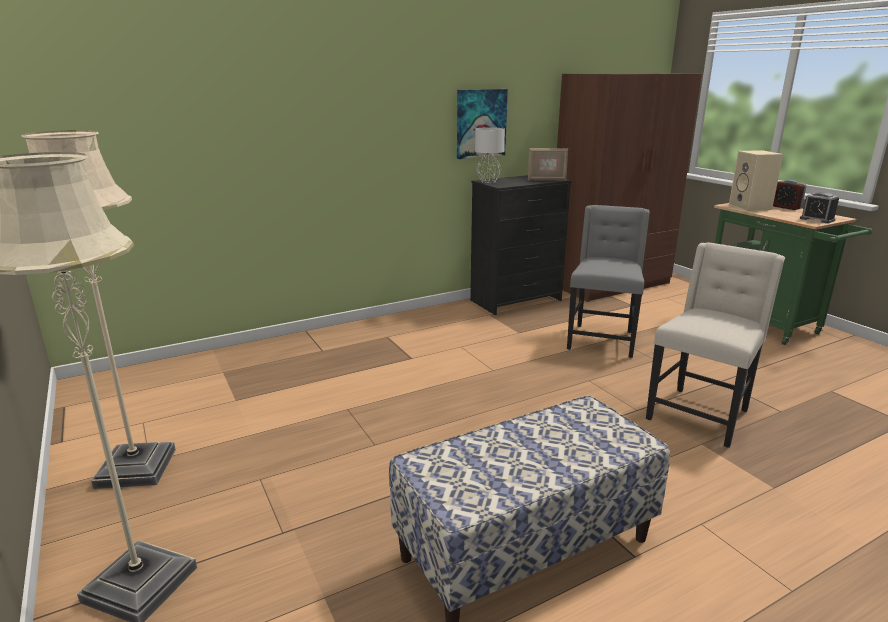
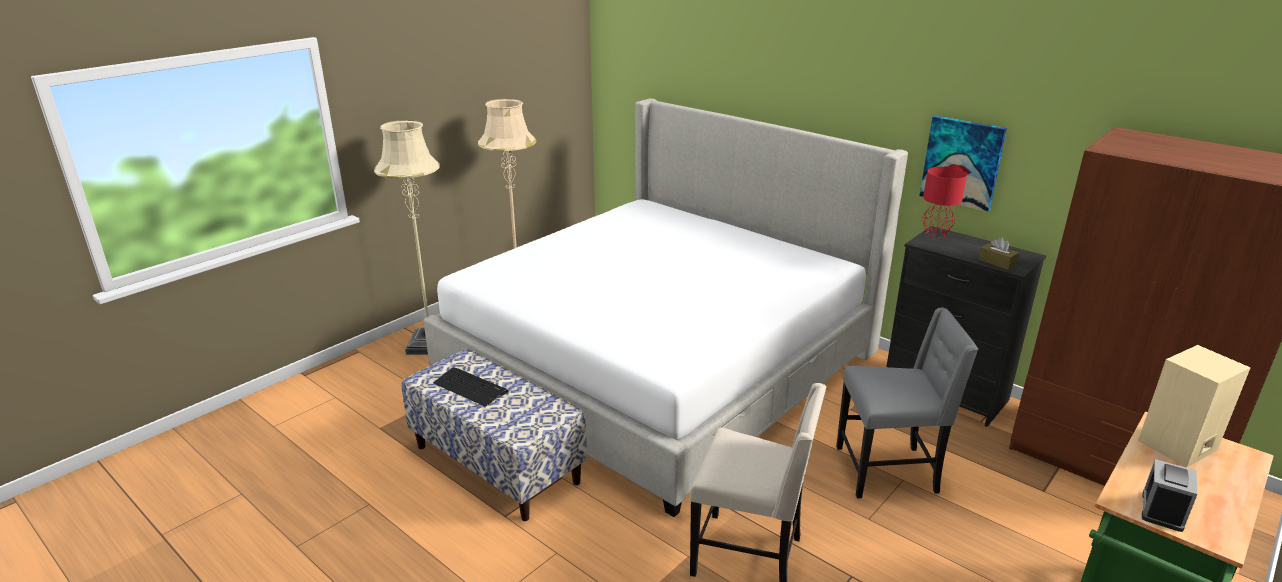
camera: 70 degrees right, 5 degrees up
grey table lamp [475,127,505,183] -> red table lamp [922,167,967,238]
picture frame [528,148,568,181] -> brown tissue box [978,237,1019,270]
alarm clock [773,180,806,210] -> none
none -> bed [423,98,908,517]
none -> keyboard [433,367,509,407]

